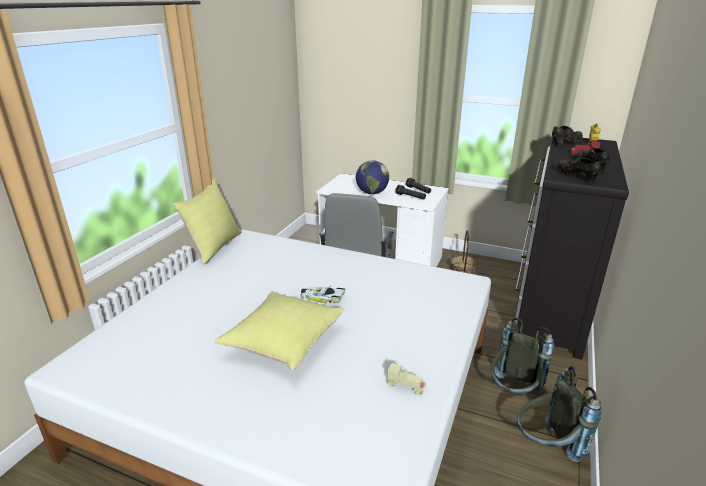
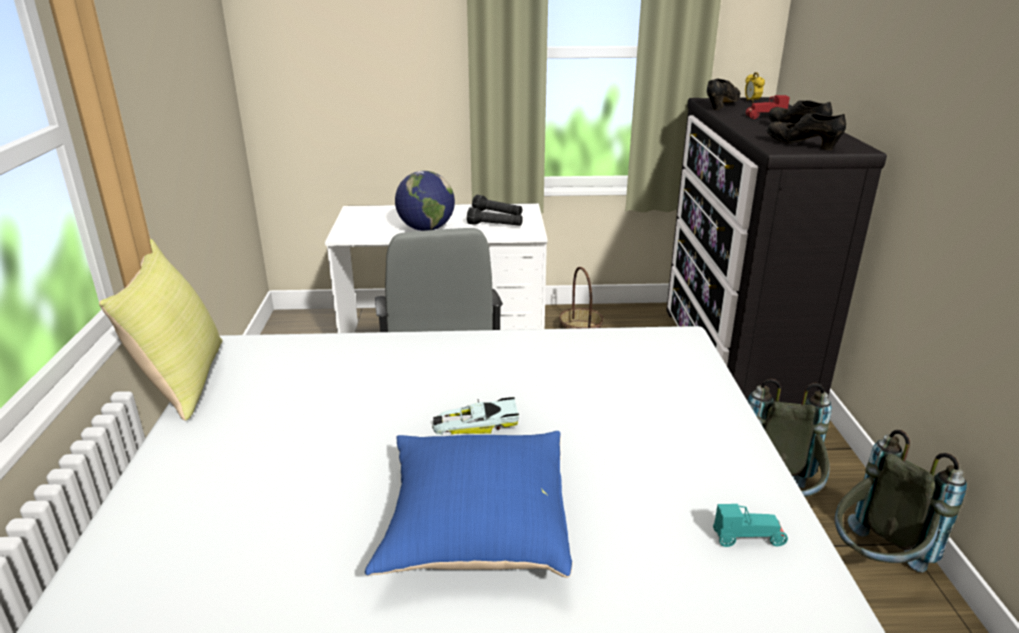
camera: 25 degrees left, 0 degrees up
yellow pillow [214,291,345,370] -> blue pillow [365,431,572,578]
beige toy car [388,363,426,395] -> turquoise toy car [713,504,788,547]

